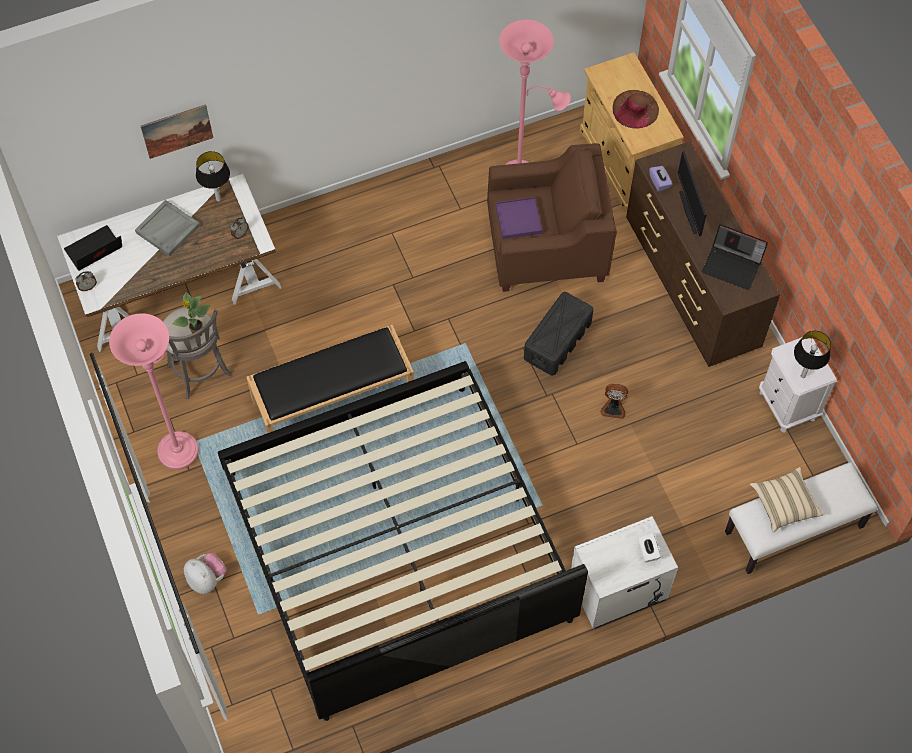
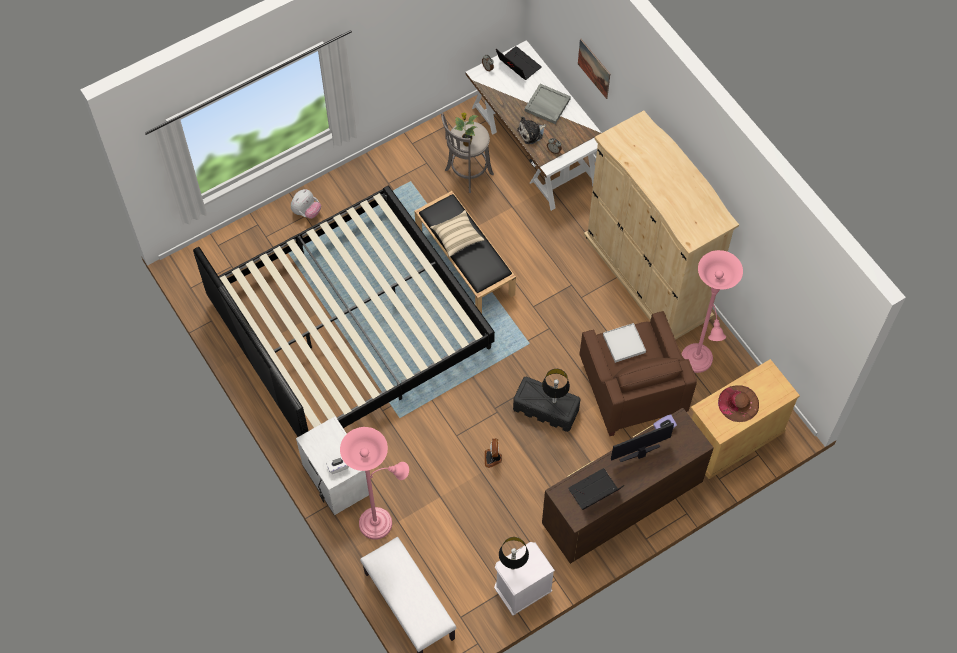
camera: 80 degrees right, 0 degrees up
pink floor lamp [109,313,199,470] -> pink floor lamp moved to [340,427,409,540]
table lamp [196,151,230,202] -> table lamp moved to [542,369,570,403]
purple tray [496,197,542,239] -> white tray [603,323,646,363]
laptop [702,224,768,290] -> laptop turned 45 degrees clockwise [568,468,624,510]
beige pillow [750,467,823,533] -> beige pillow moved to [430,210,485,257]
none -> plush toy [517,116,546,144]
none -> beige wardrobe [584,110,739,340]

